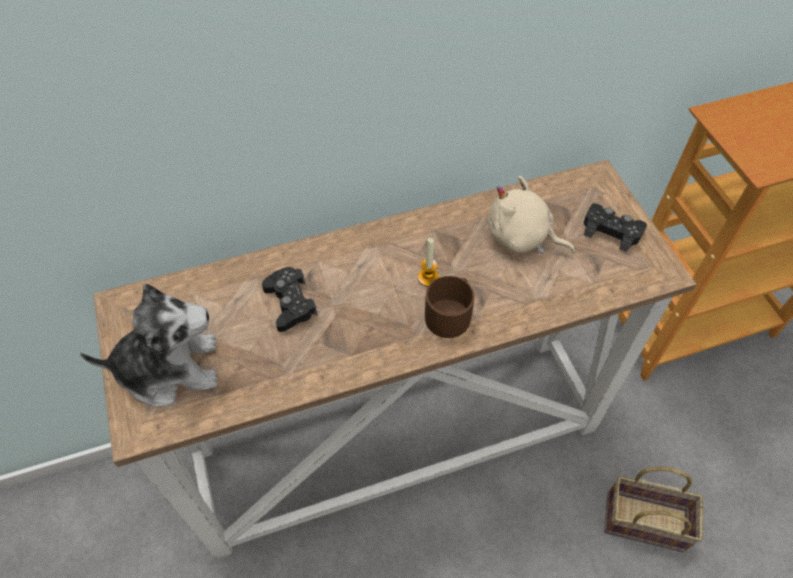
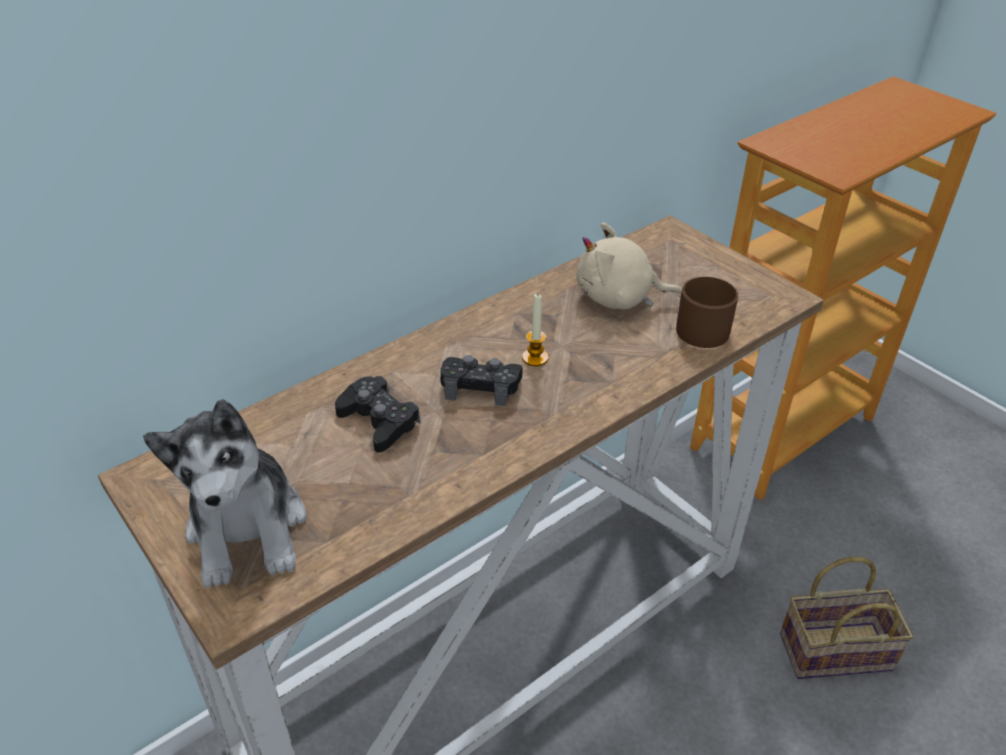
camera: 20 degrees left, 15 degrees down
plush toy [80,284,218,406] -> plush toy turned 105 degrees clockwise [143,399,307,588]
brown mug [425,276,475,338] -> brown mug moved to [676,277,738,348]
black game controller [584,203,647,252] -> black game controller moved to [440,355,523,406]

